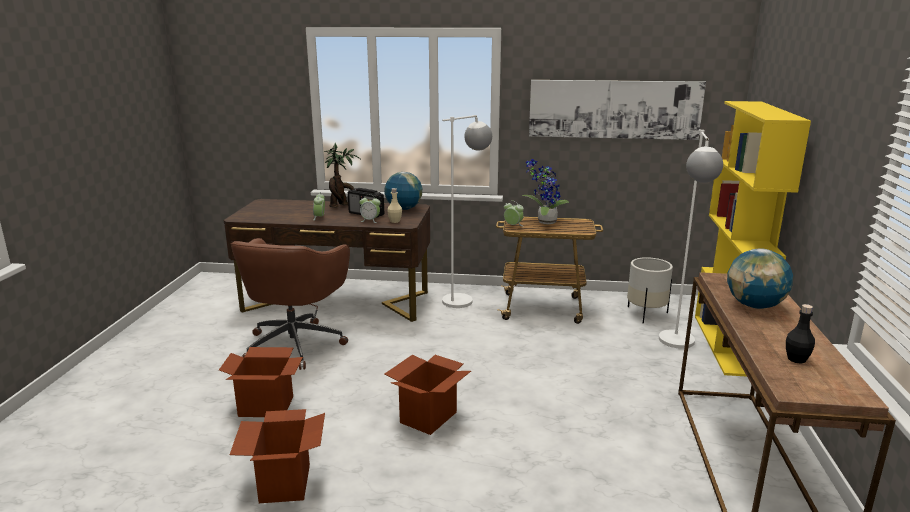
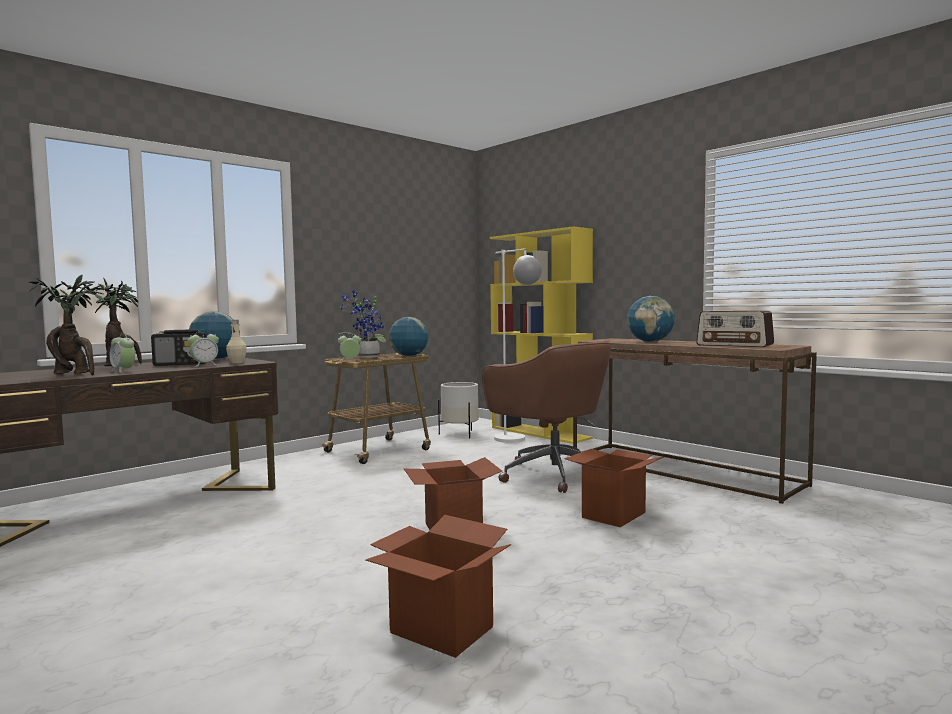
camera: 50 degrees left, 15 degrees down
cardboard box [219,347,303,417] -> cardboard box moved to [564,449,664,527]
brown office chair [230,238,350,370] -> brown office chair moved to [482,342,611,493]
white floor lamp [442,115,492,308] -> none
picture [529,80,706,140] -> none
black bottle [786,304,815,364] -> radio [696,311,774,347]
none -> potted plant [29,274,105,375]
none -> globe [389,317,429,356]

